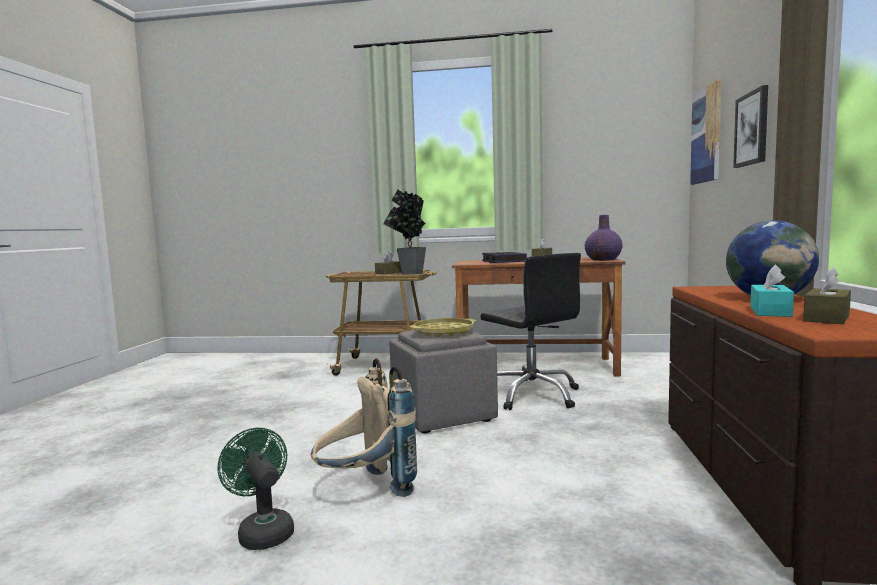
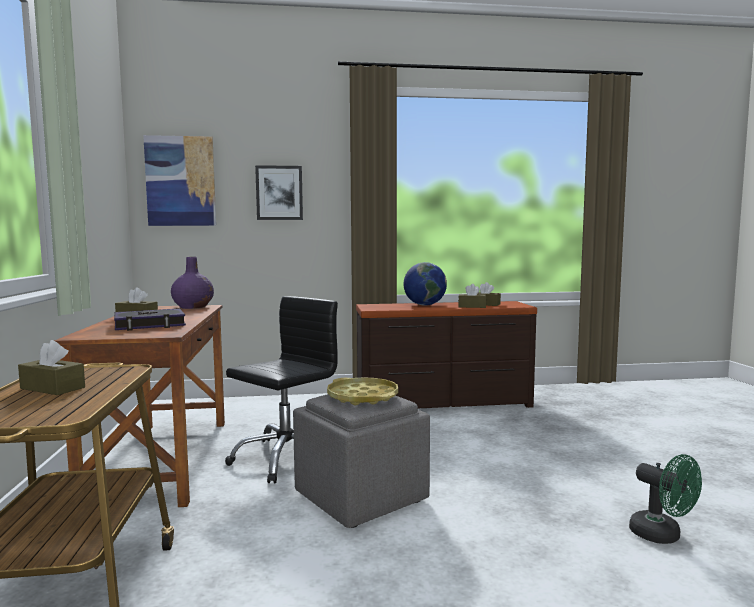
camera: 105 degrees left, 0 degrees up
green fan [218,428,294,550] -> green fan turned 75 degrees counterclockwise [629,454,702,544]
beige backpack [311,358,417,497] -> none
potted plant [383,190,426,275] -> none
turquoise tissue box [750,265,794,317] -> brown tissue box [458,284,487,308]

